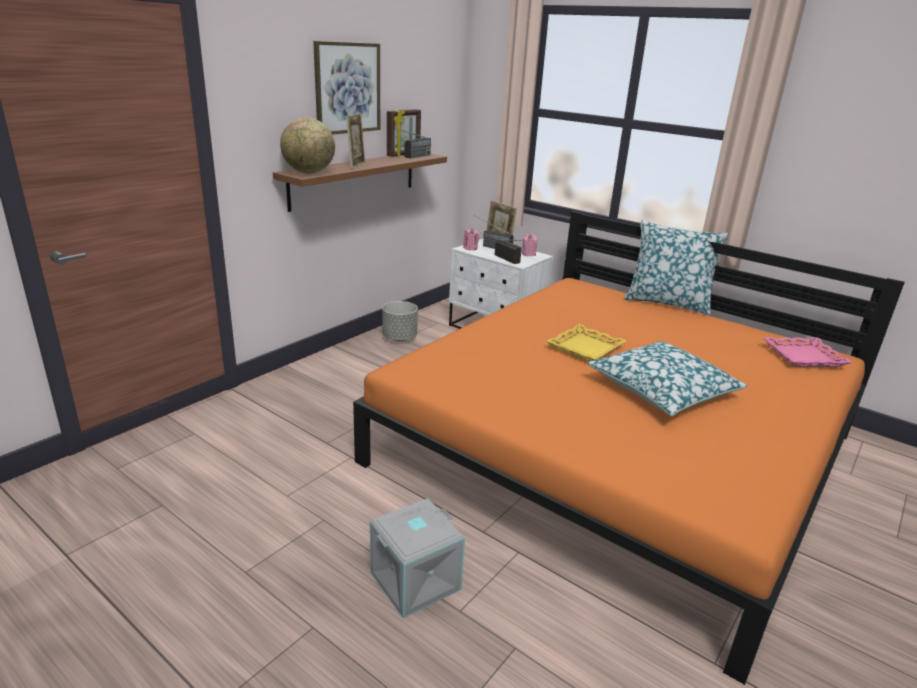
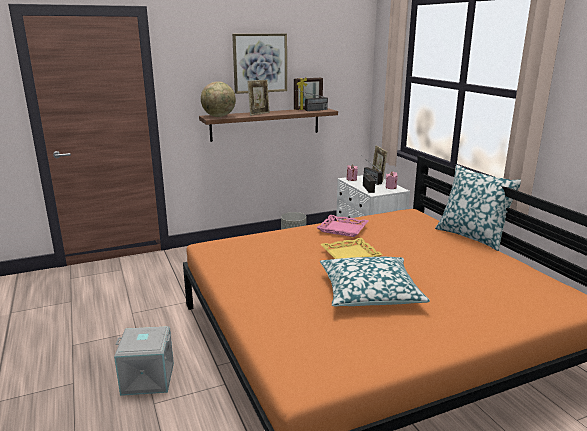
camera: 30 degrees right, 5 degrees down
pink tray [764,337,852,367] -> pink tray moved to [317,215,368,237]

